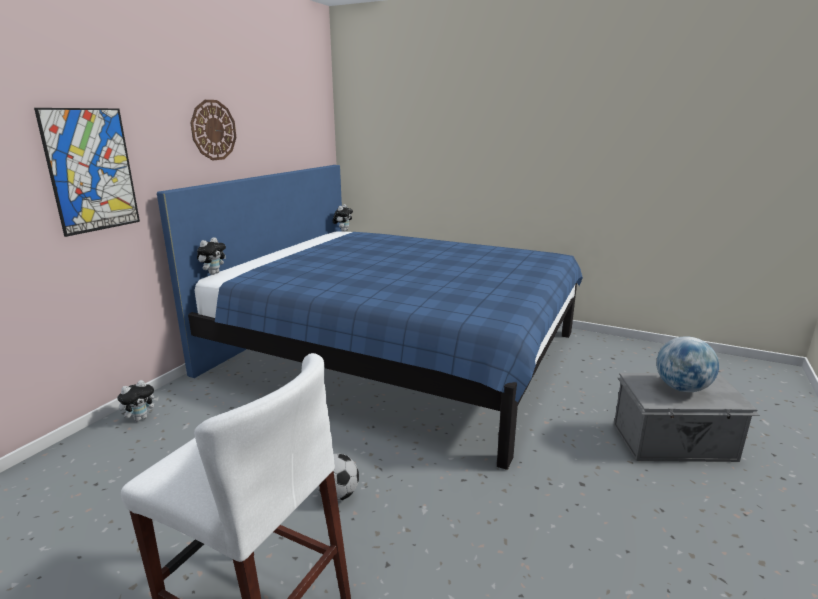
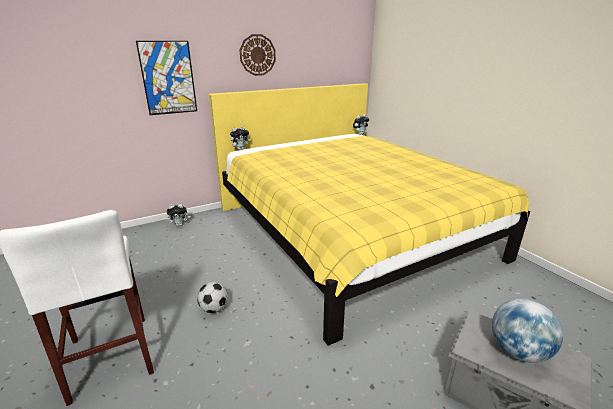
camera: 35 degrees right, 5 degrees up
blue bed [157,165,583,470] -> yellow bed [209,83,530,346]

